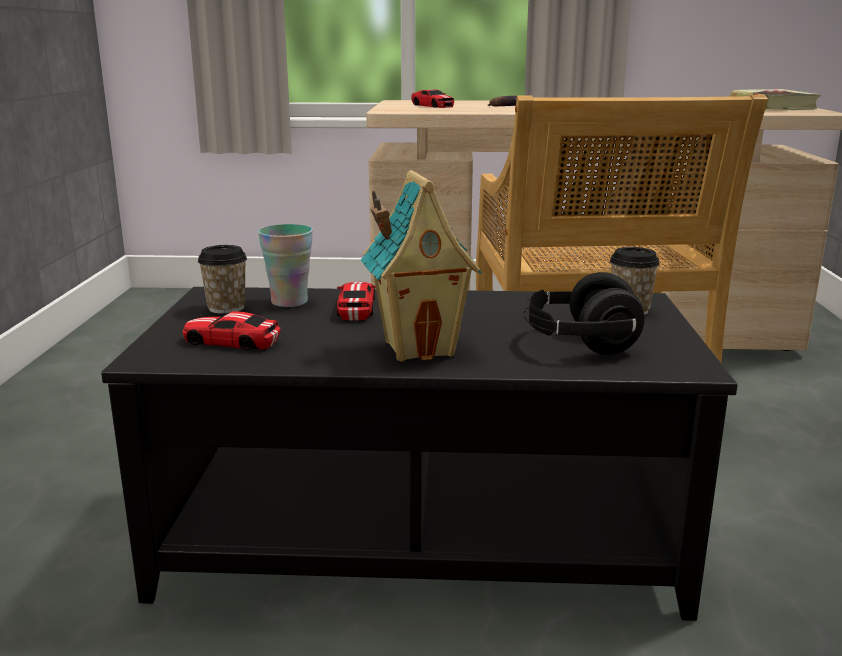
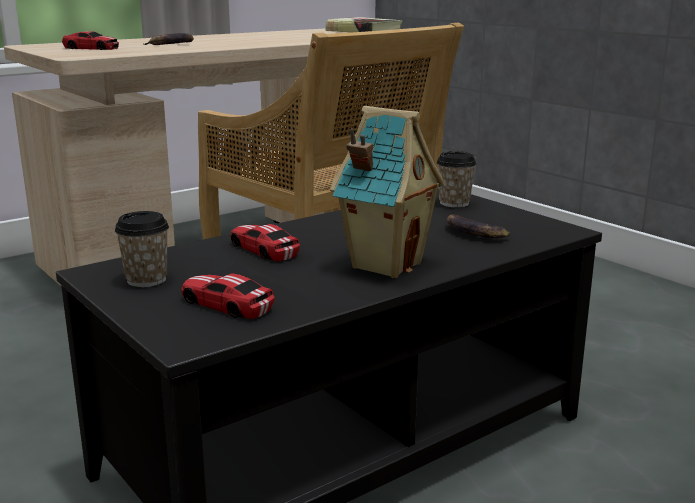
camera: 40 degrees left, 0 degrees up
toy car [183,312,281,350] -> toy car turned 60 degrees clockwise [182,273,275,319]
cup [258,224,313,307] -> none
black headphones [523,272,644,355] -> banana [447,214,511,238]

